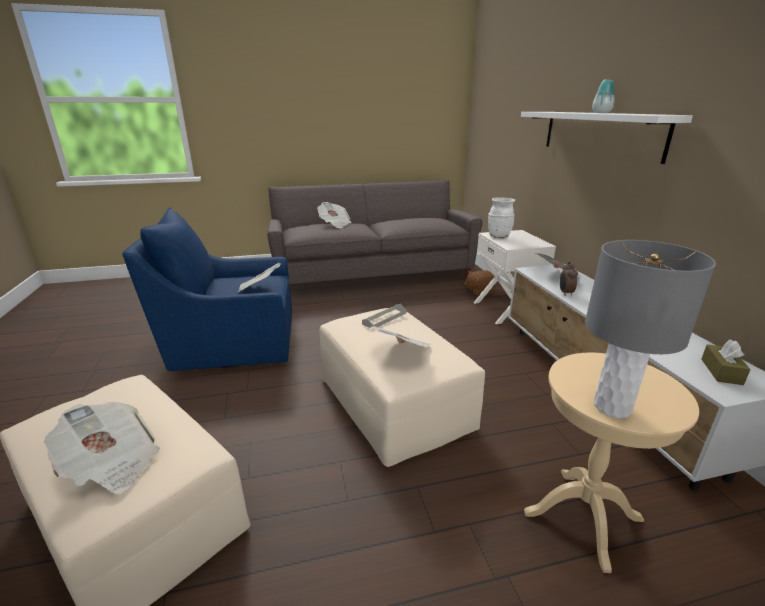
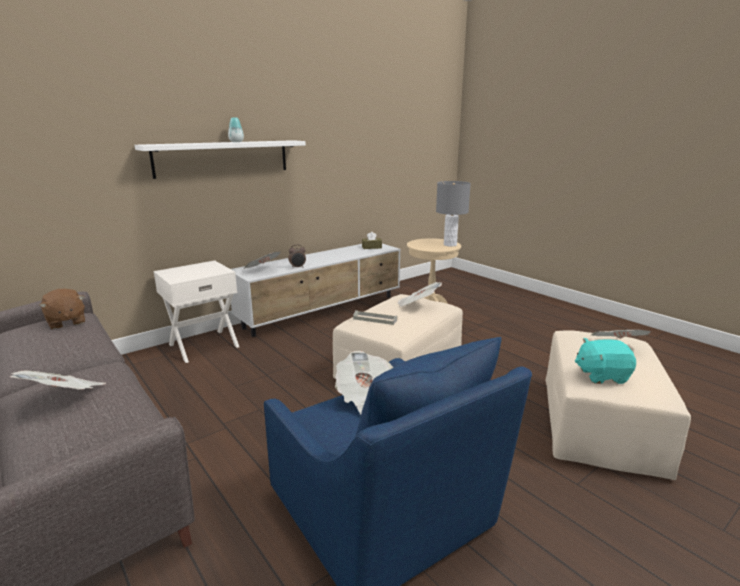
camera: 115 degrees left, 5 degrees down
brown plush toy [464,270,496,295] -> brown plush toy moved to [39,289,85,329]
white vase [488,197,515,238] -> none
none -> turquoise plush toy [575,338,636,384]

